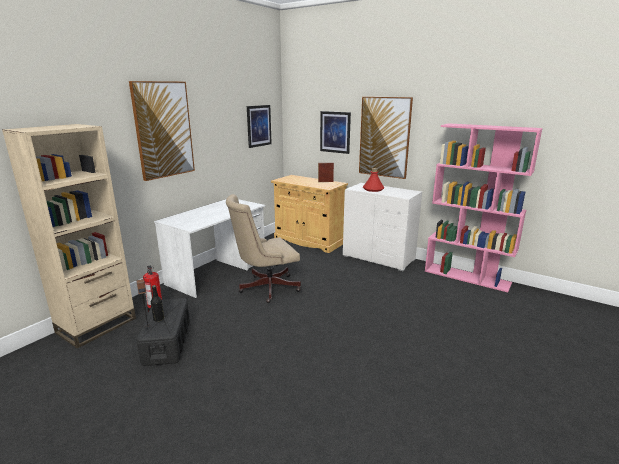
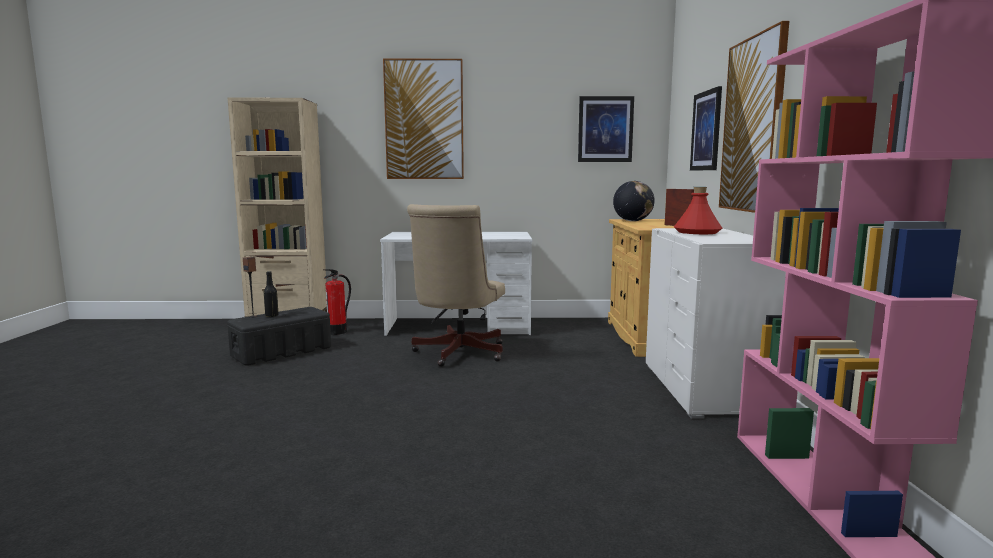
camera: 55 degrees right, 10 degrees down
beige office chair [226,194,301,303] -> beige office chair turned 105 degrees counterclockwise [407,204,505,367]
none -> globe [613,181,655,221]

